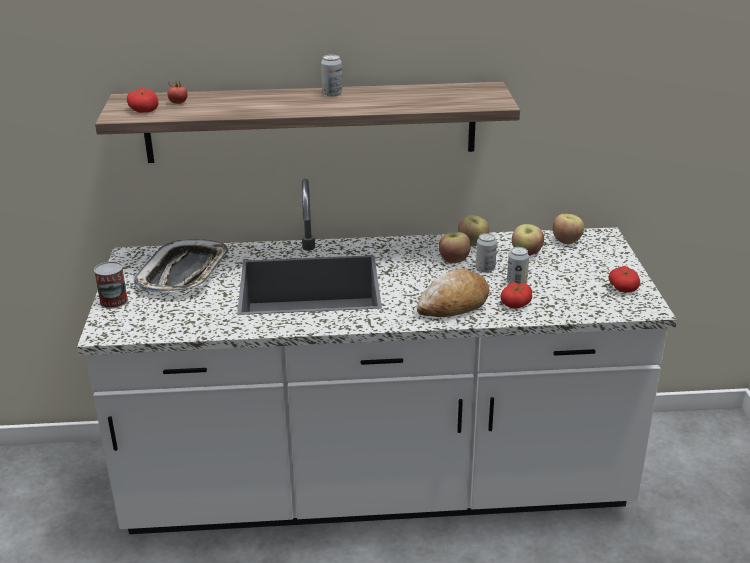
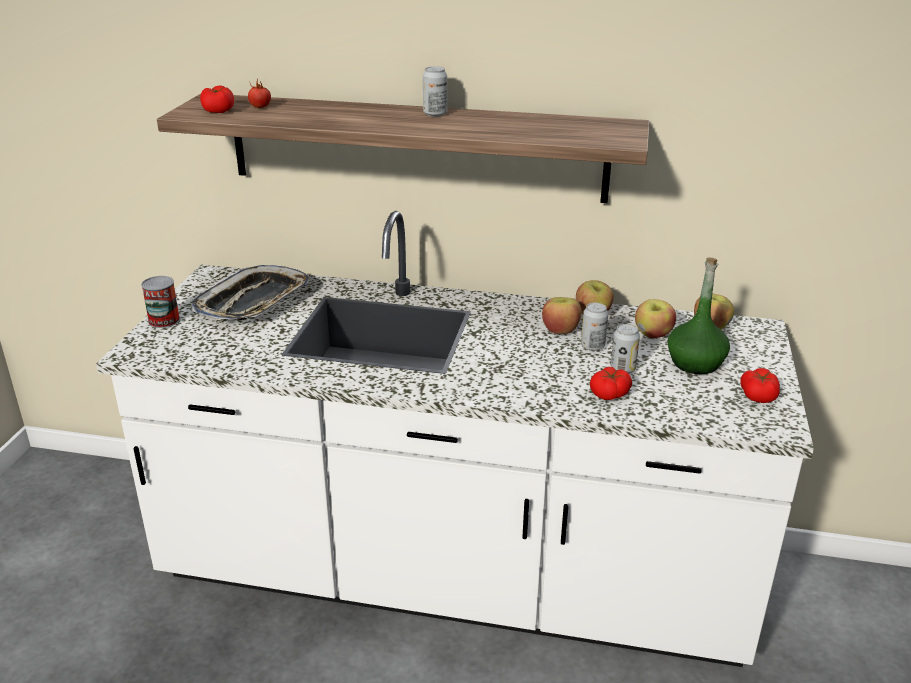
camera: 15 degrees right, 0 degrees up
bread [417,268,489,317] -> none
none -> green bottle [668,258,730,374]

